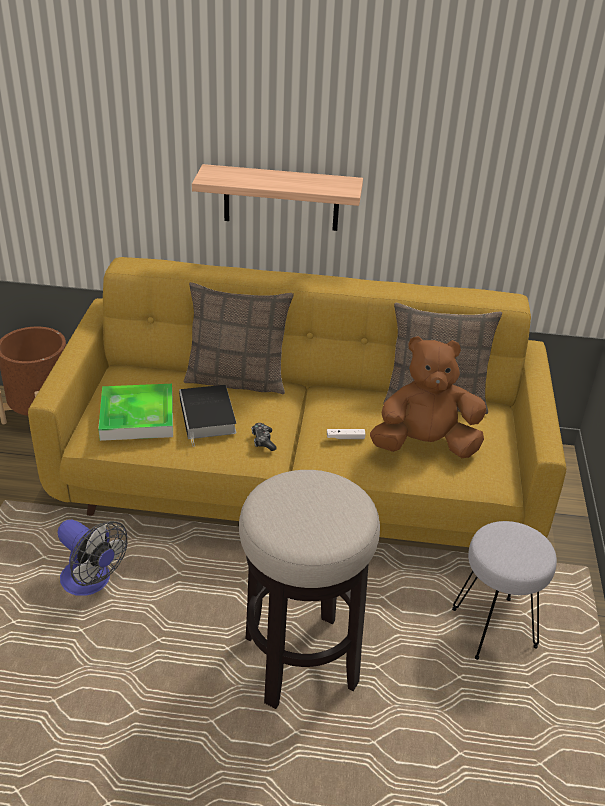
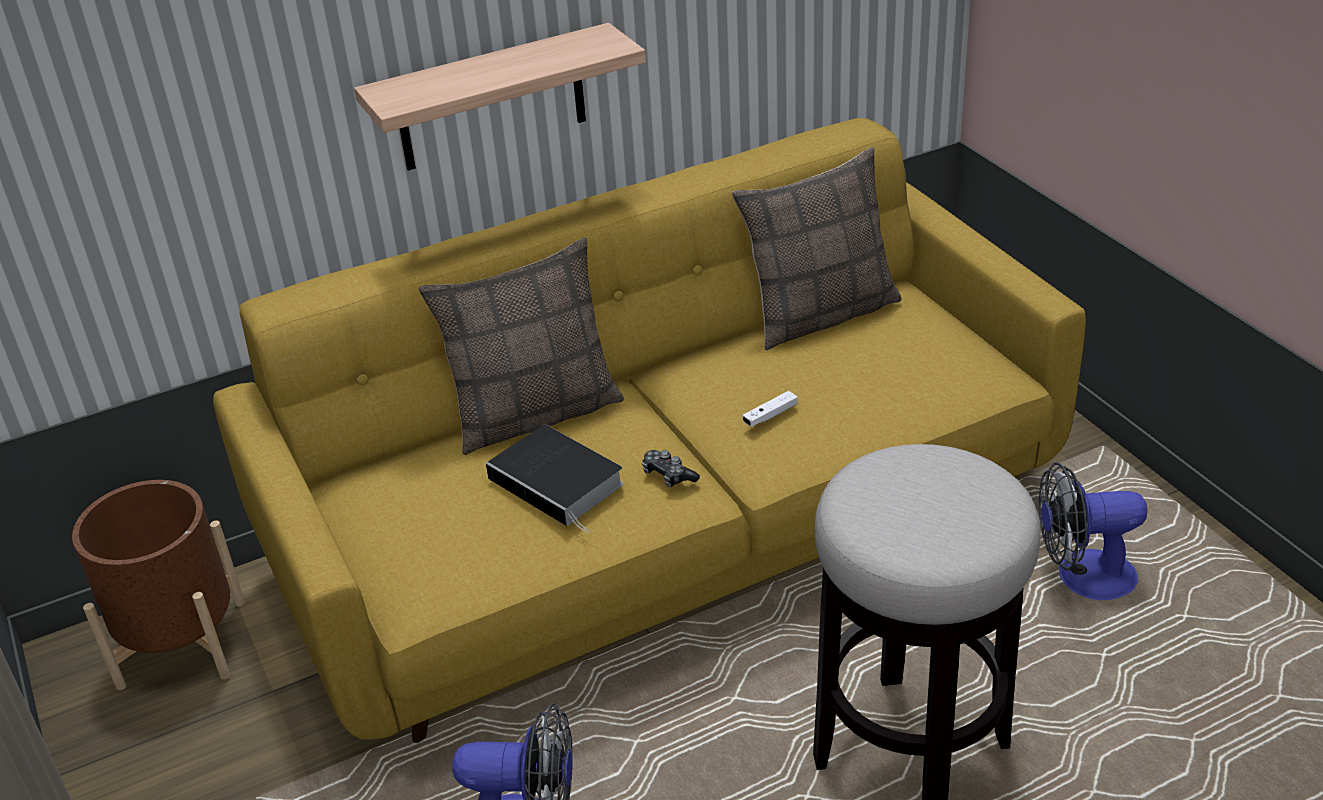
camera: 30 degrees left, 0 degrees up
tray [98,384,173,441] -> none
brown plush toy [370,336,486,458] -> none
grey stool [452,521,557,660] -> fan [1039,462,1147,600]

